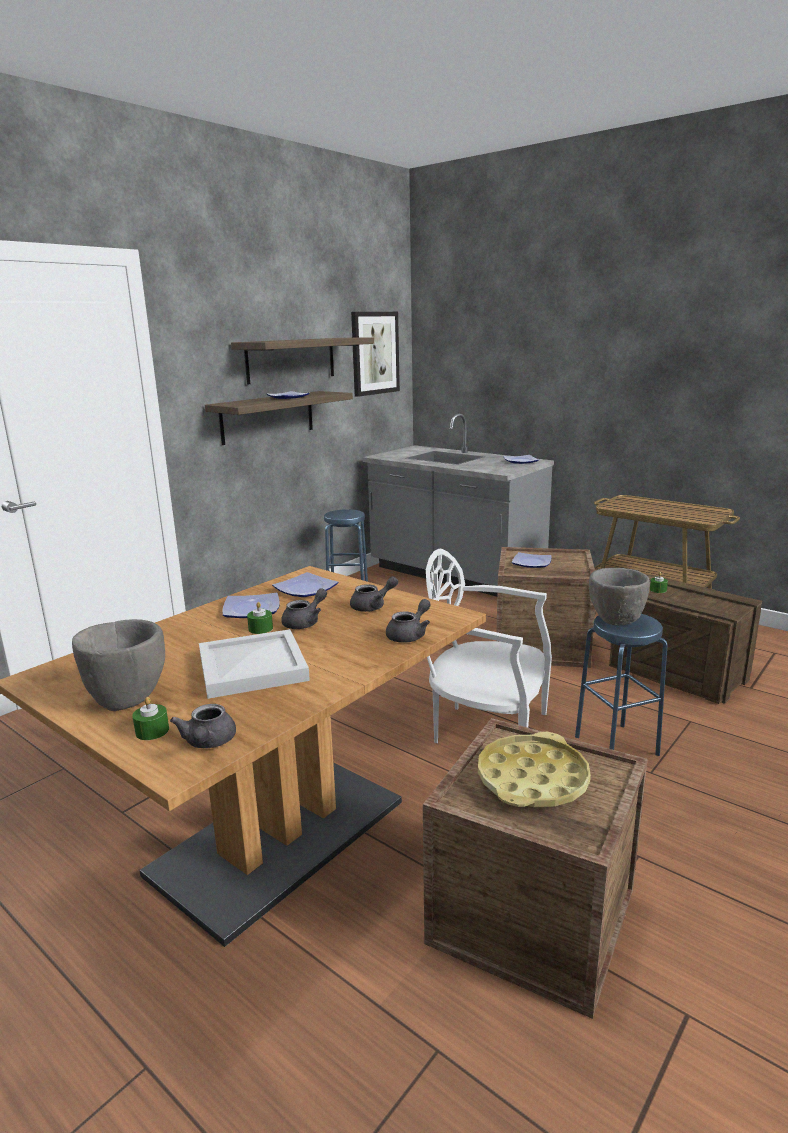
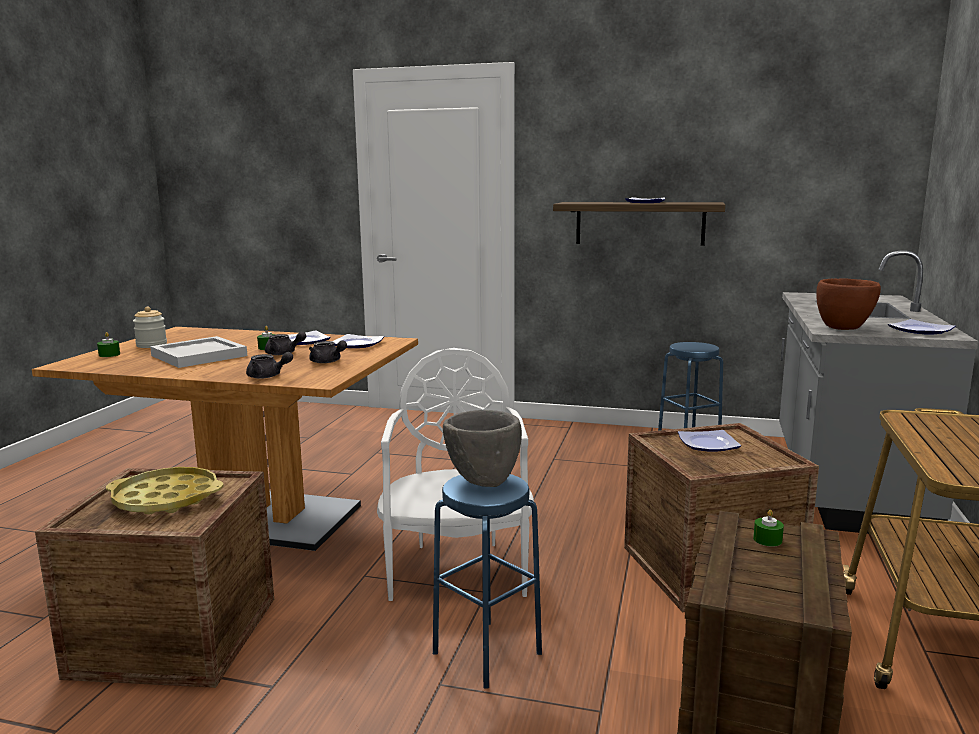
camera: 65 degrees right, 5 degrees down
grey bowl [72,619,165,711] -> jar [133,307,167,348]
grey teapot [170,704,236,748] -> none
shelf [231,337,374,385] -> none
picture [351,312,400,397] -> none
none -> brown bowl [816,279,881,330]

